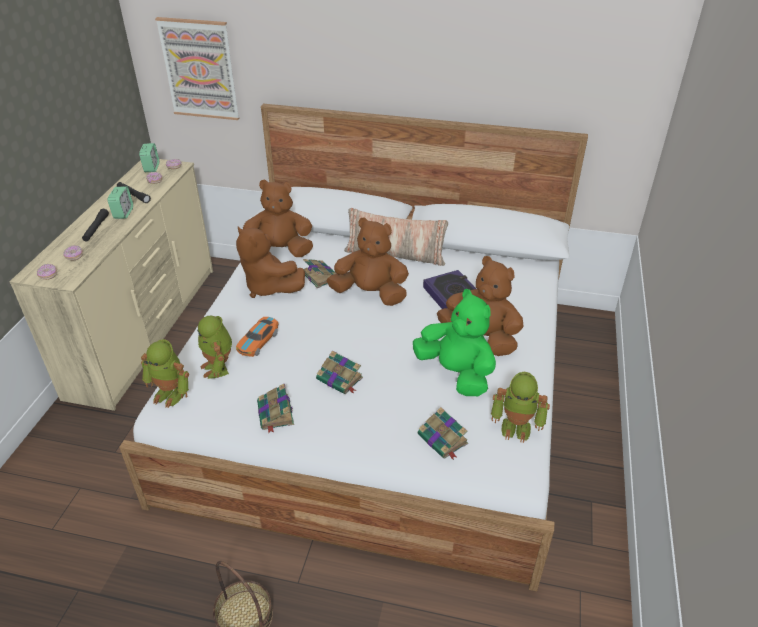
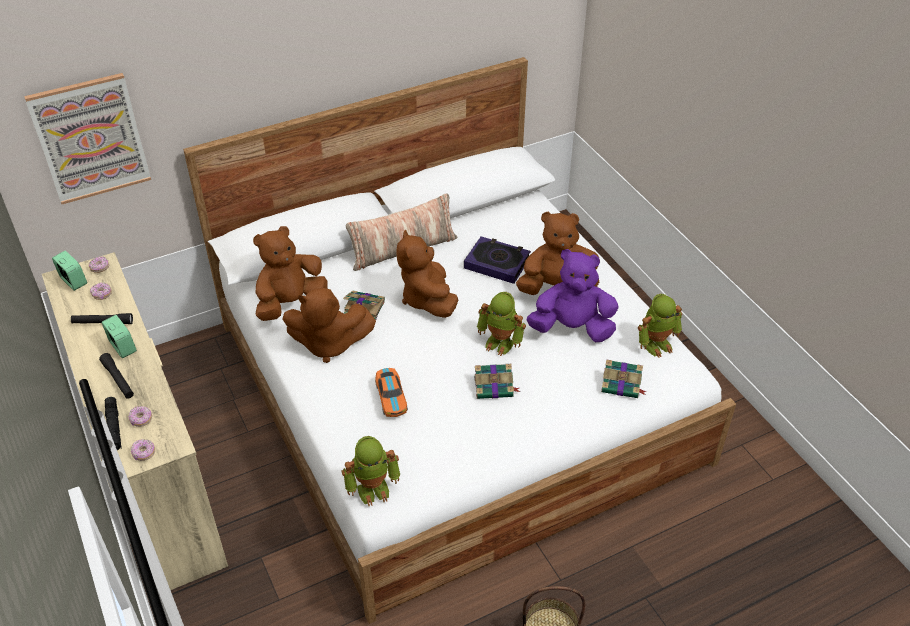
camera: 40 degrees left, 5 degrees up
toy robot [197,316,232,379] -> toy robot moved to [477,292,526,356]
book [257,384,294,433] -> none
brown plush toy [326,217,409,306] -> brown plush toy turned 75 degrees counterclockwise [397,230,458,318]
green plush toy [413,289,496,396] -> purple plush toy [527,249,619,342]
none -> black flashlight [105,397,121,450]

